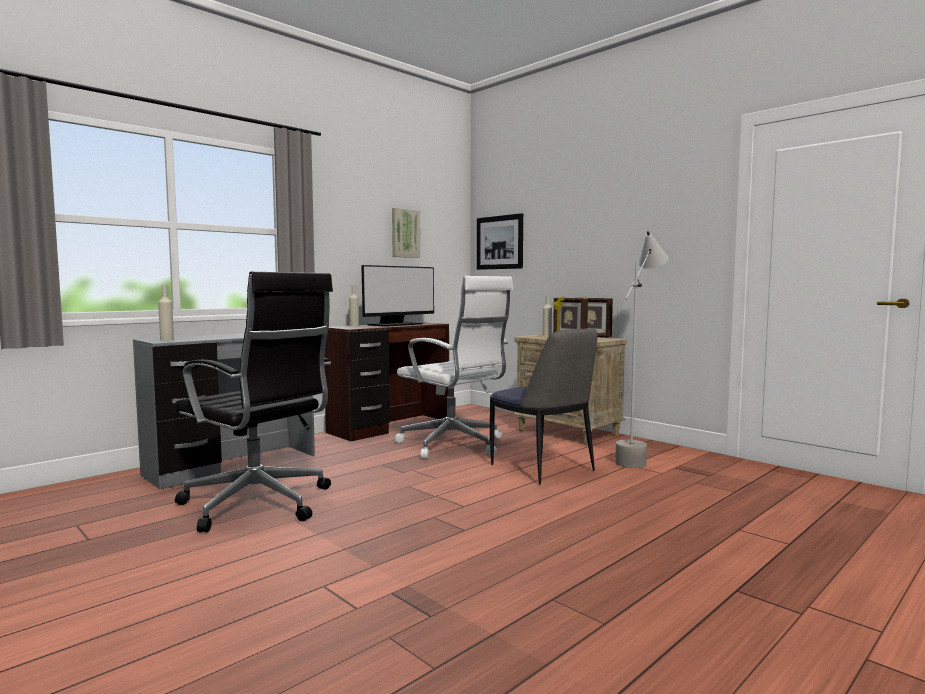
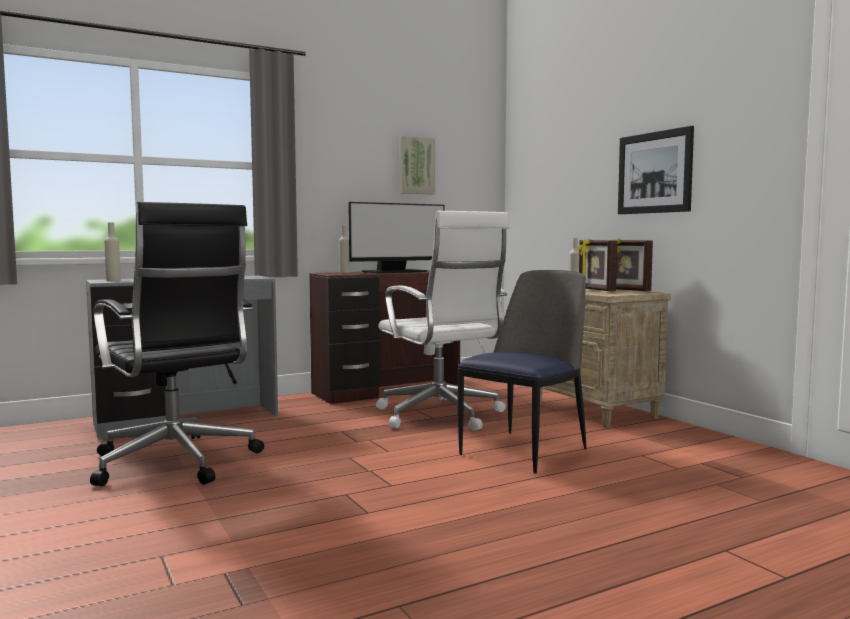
camera: 15 degrees right, 0 degrees up
picture [477,213,523,270] -> picture moved to [618,126,694,214]
chair [490,329,598,484] -> chair turned 120 degrees counterclockwise [458,270,586,474]
grey floor lamp [615,231,668,468] -> none

